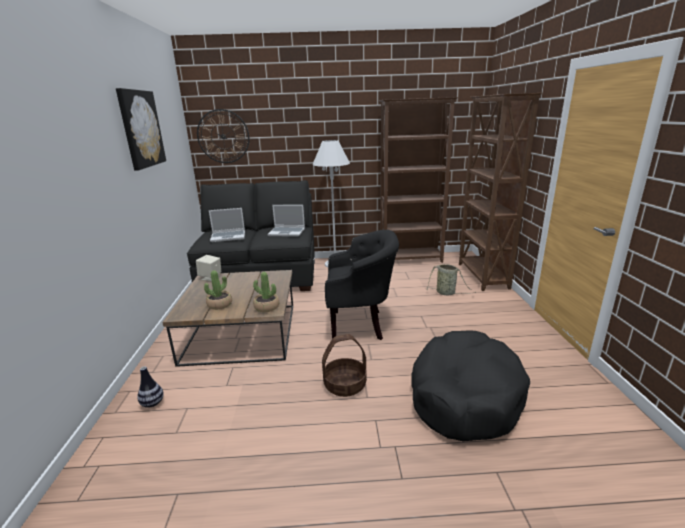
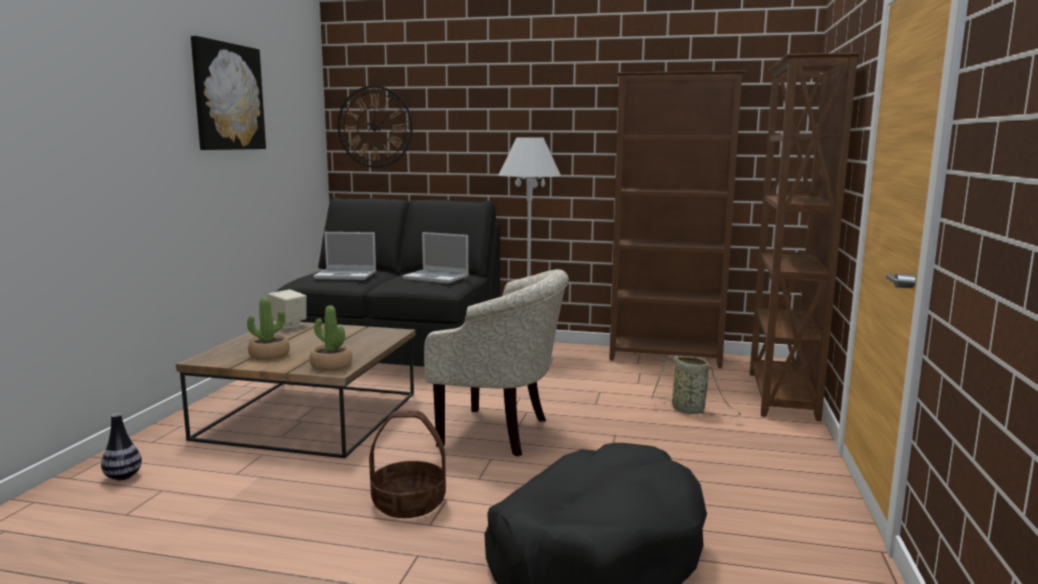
camera: 15 degrees right, 10 degrees down
black armchair [325,230,399,340] -> beige armchair [424,269,569,456]

